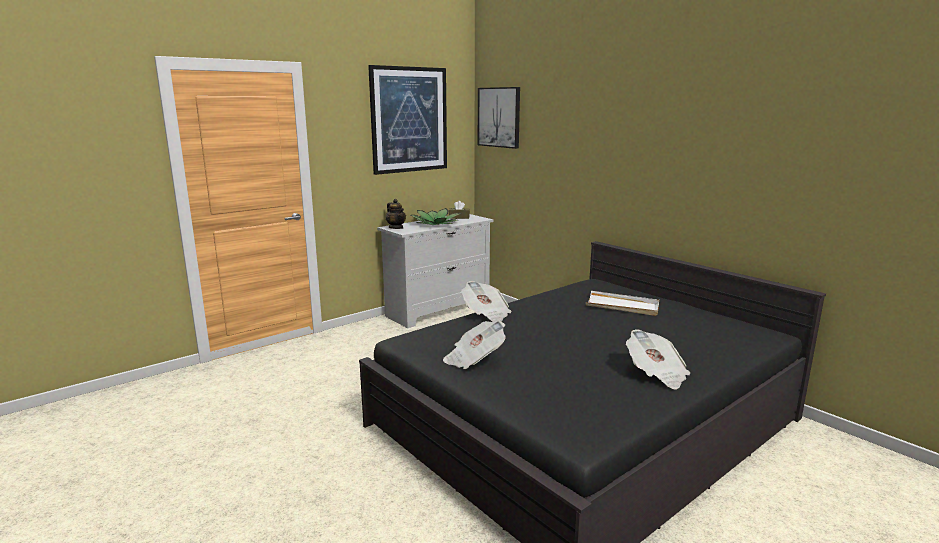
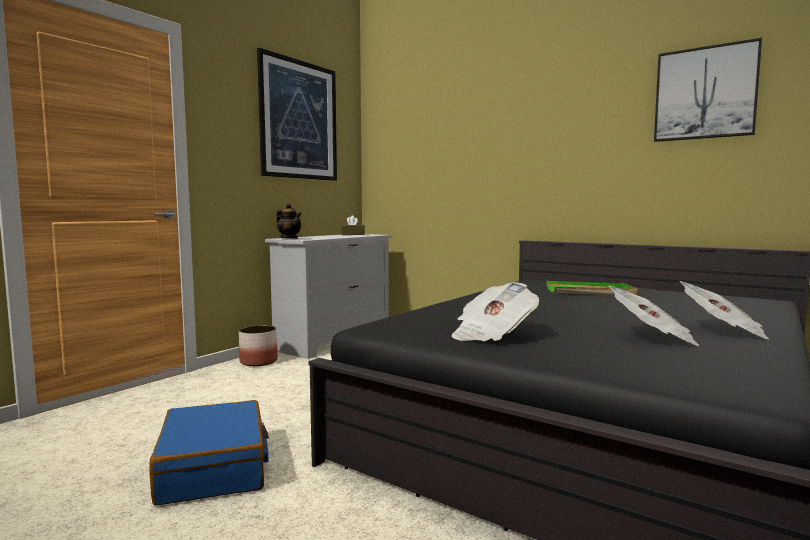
camera: 15 degrees left, 10 degrees down
potted plant [410,208,461,225] -> none
newspaper [461,281,512,322] -> newspaper moved to [609,286,699,346]
picture [478,87,520,149] -> picture moved to [654,38,762,142]
white tray [586,291,659,316] -> green tray [546,281,638,295]
none -> blue suitcase [149,400,269,506]
none -> planter [239,325,278,366]

